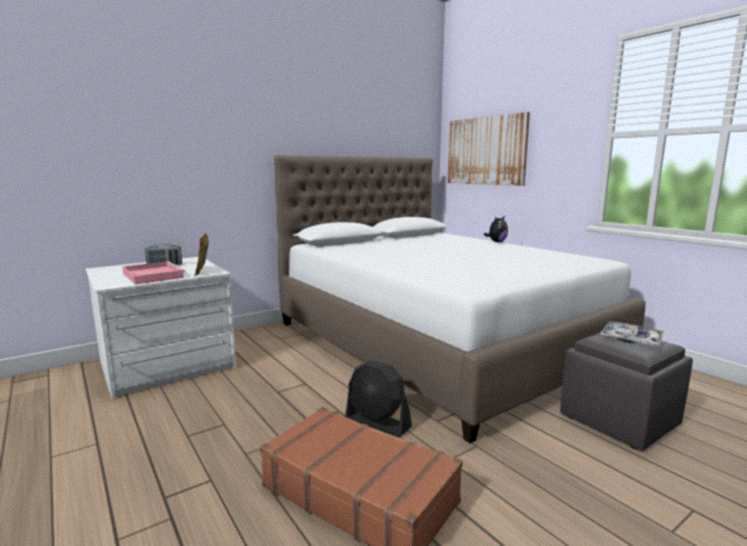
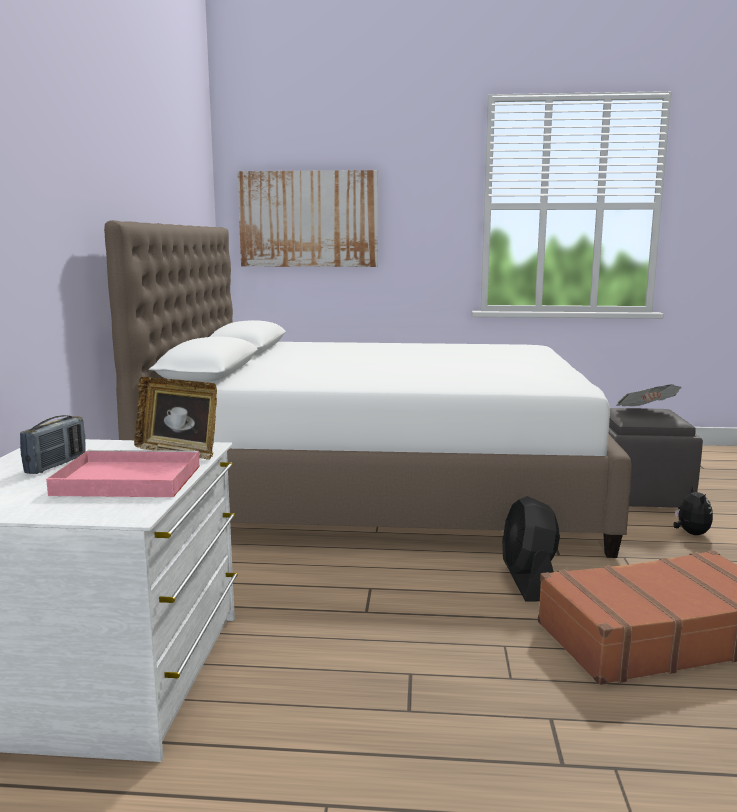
camera: 50 degrees left, 0 degrees up
black fan [345,361,412,437] -> black fan turned 105 degrees clockwise [502,496,560,602]
plush toy [484,216,508,242] -> plush toy moved to [673,485,713,535]
tray [600,321,665,346] -> newspaper [617,384,682,406]

